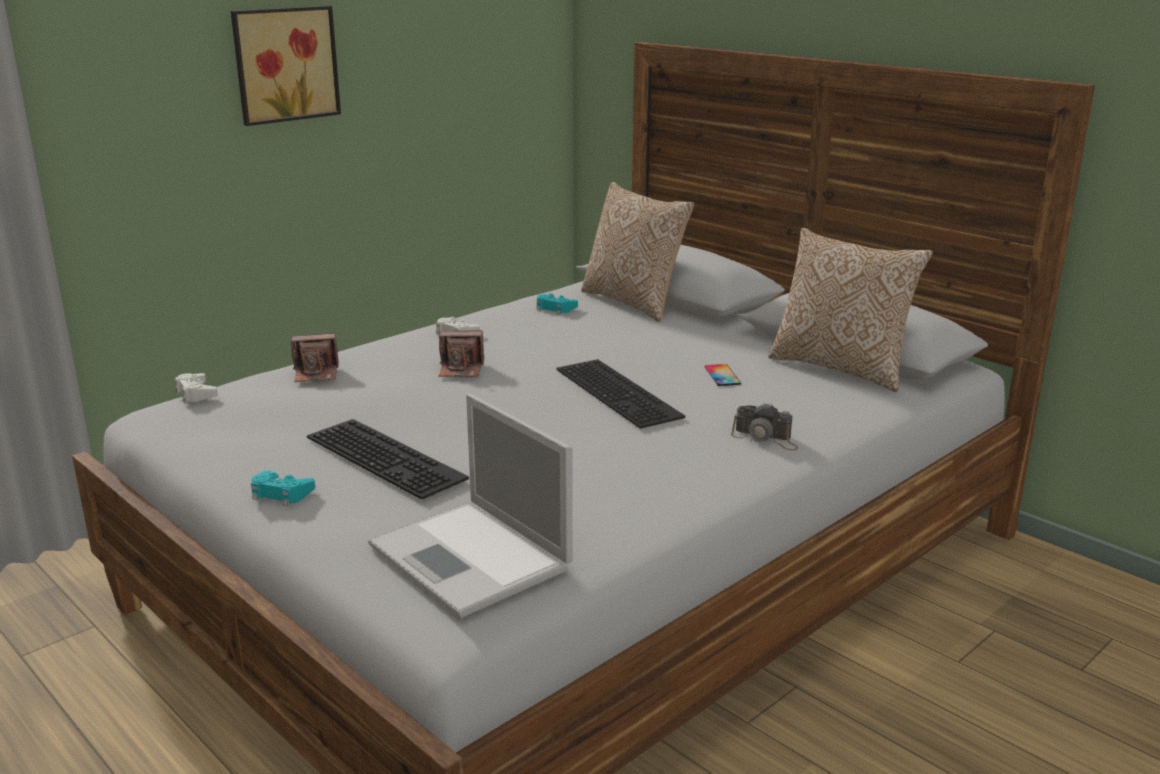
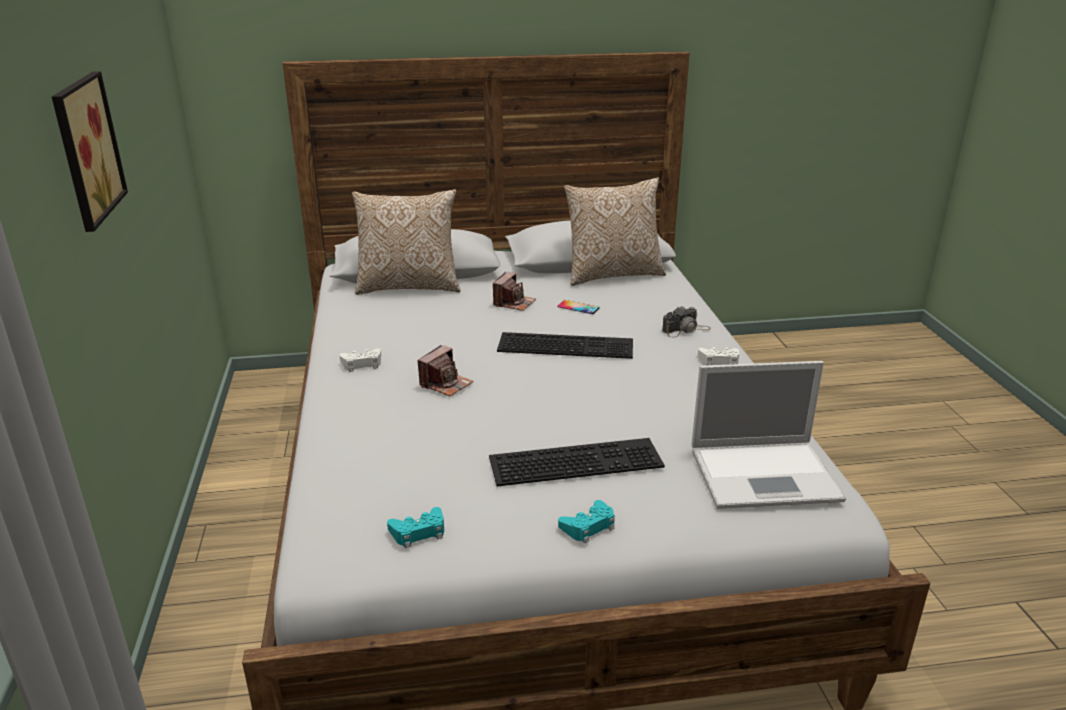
camera: 55 degrees left, 5 degrees up
white game controller [175,373,218,403] -> white game controller moved to [698,347,739,366]
camera [291,333,339,382] -> camera moved to [493,272,536,311]
turquoise game controller [537,293,578,314] -> turquoise game controller moved to [387,507,444,548]

